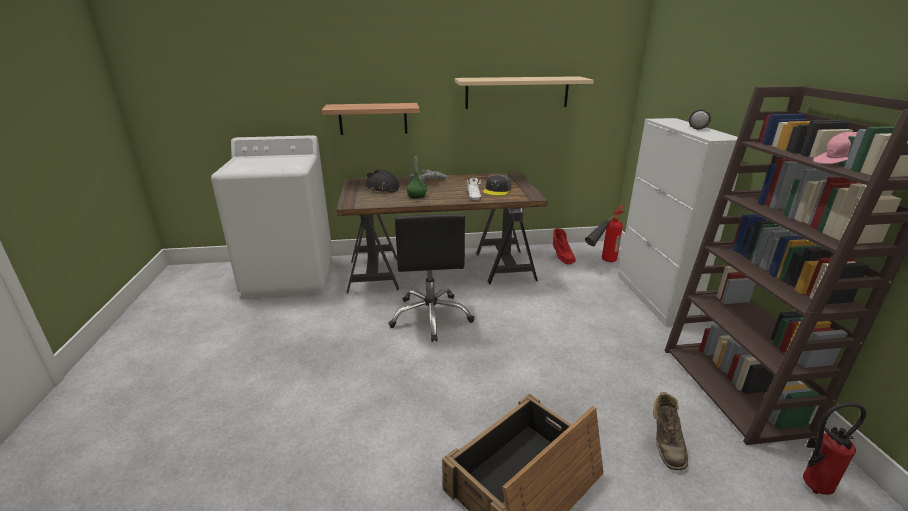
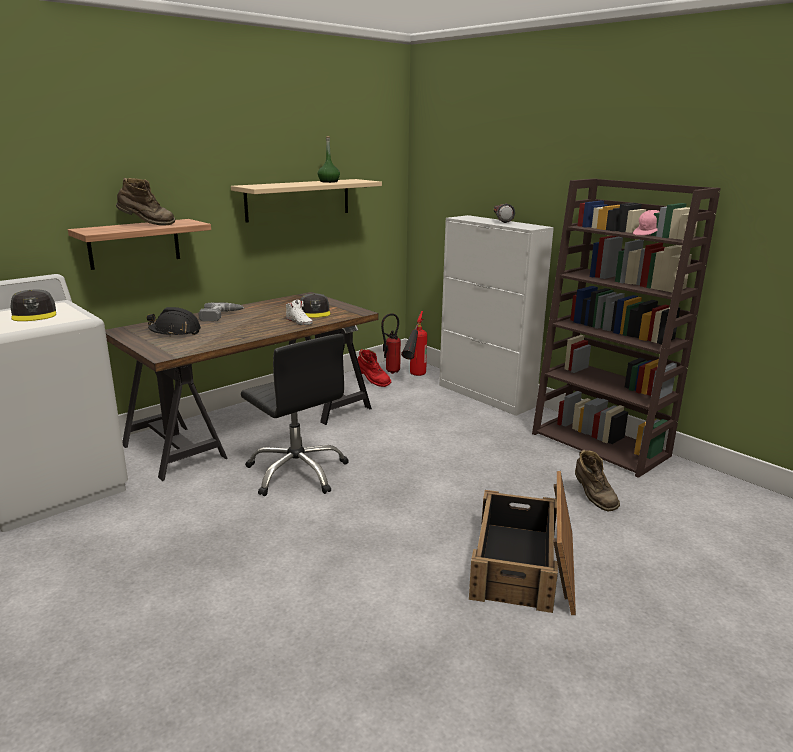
camera: 35 degrees left, 5 degrees down
green bottle [406,156,427,198] -> green bottle moved to [317,136,340,183]
fire extinguisher [803,402,866,495] -> fire extinguisher moved to [381,313,401,374]
none -> grey cap [10,290,56,321]
none -> brown boot [116,178,175,226]

